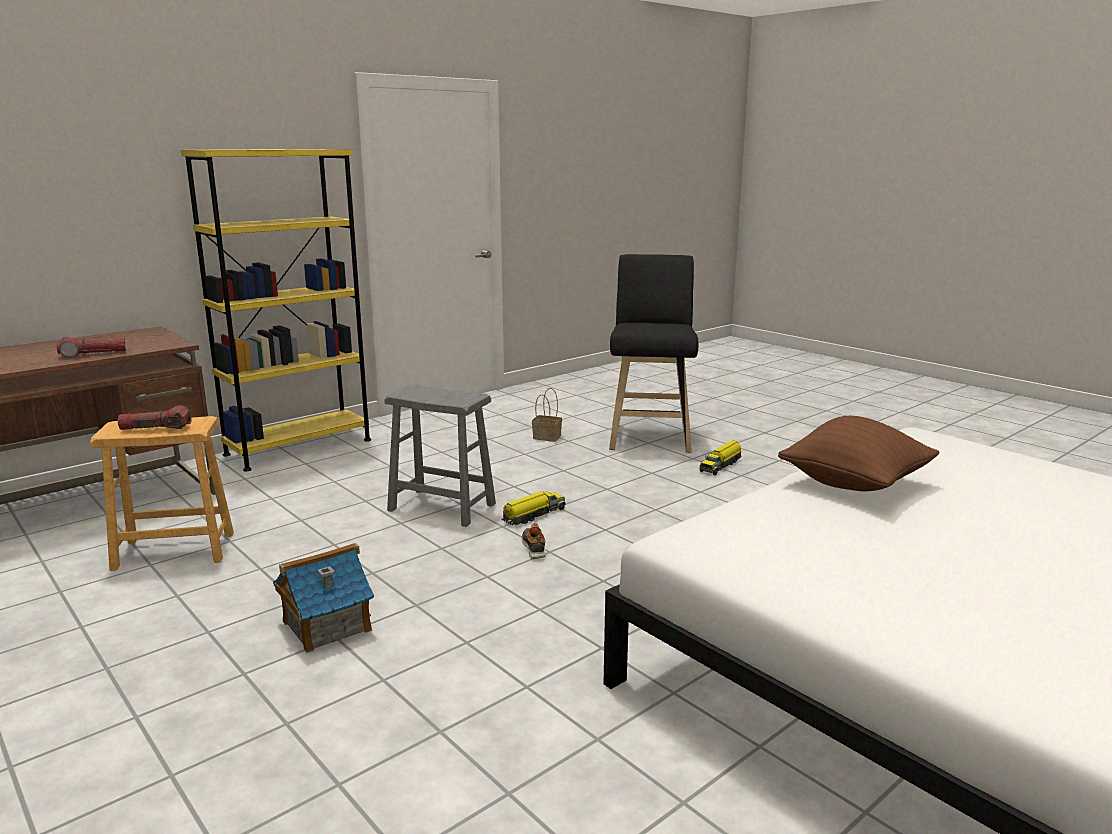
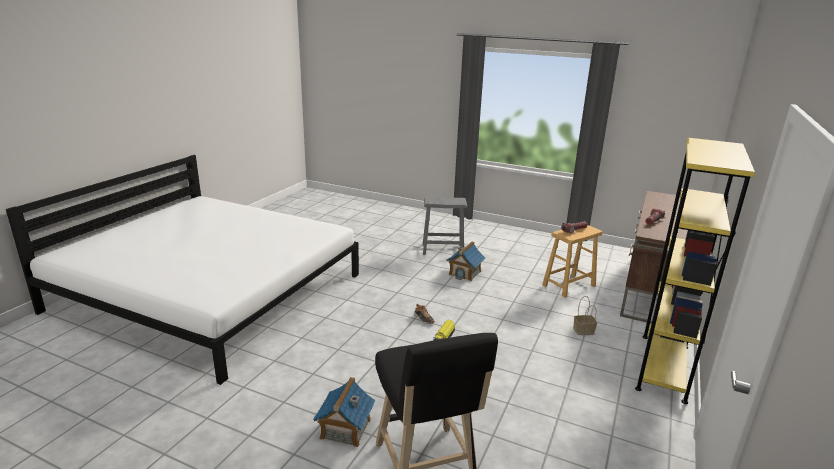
camera: 155 degrees right, 5 degrees up
grey stool [384,385,496,527] -> grey stool moved to [423,197,467,255]
basket [532,388,562,442] -> basket moved to [573,296,597,335]
toy truck [699,440,742,475] -> toy house [313,377,375,447]
brown pillow [778,416,940,491] -> none

